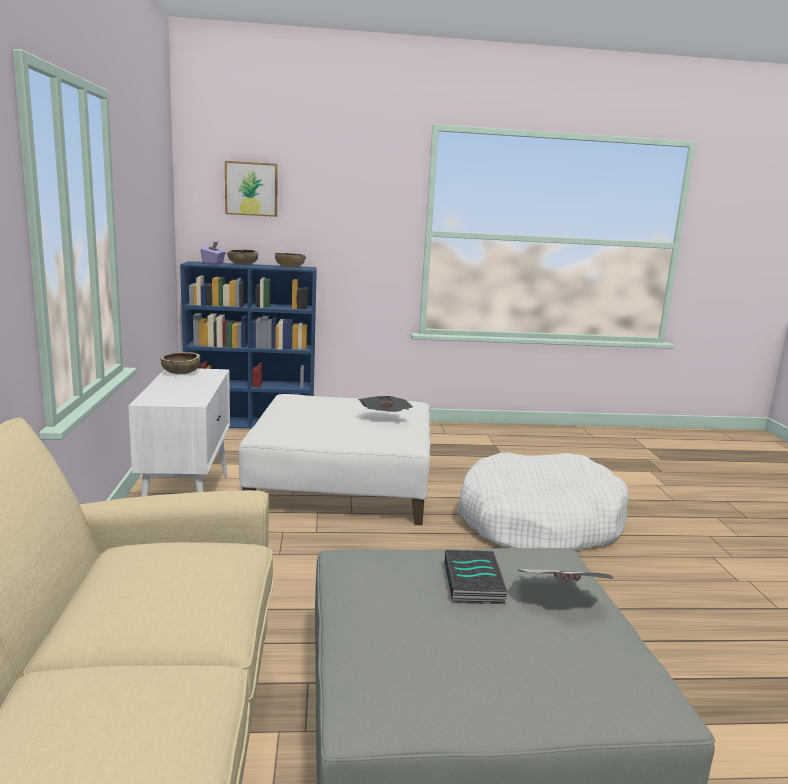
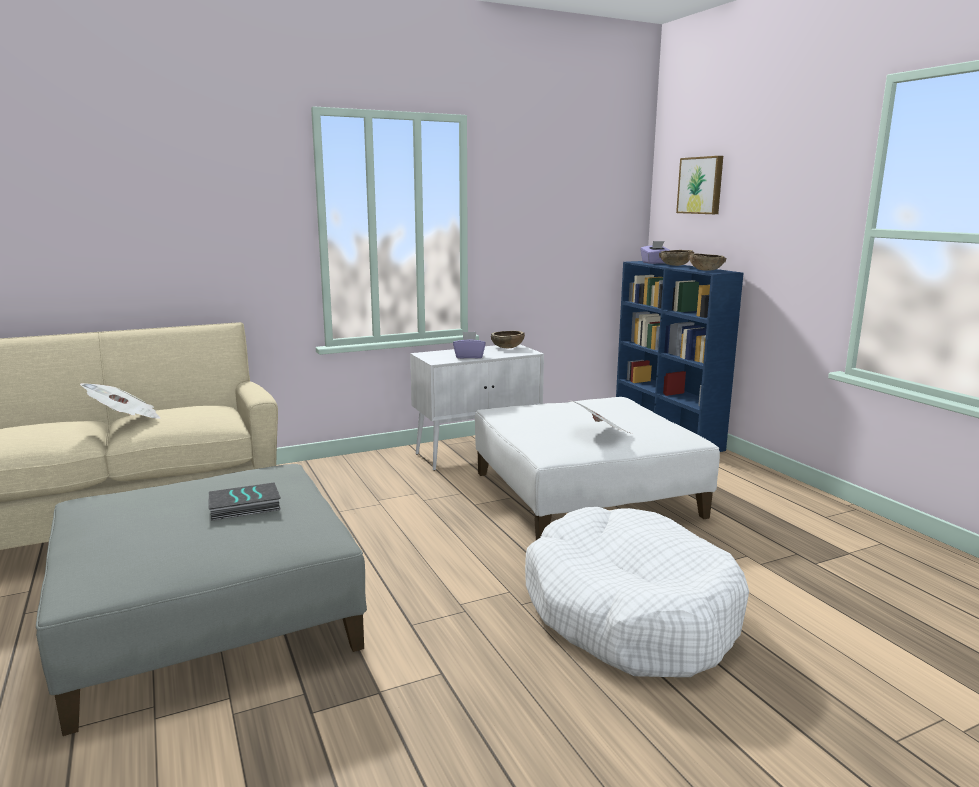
camera: 70 degrees right, 0 degrees up
newspaper [518,569,613,583] -> newspaper moved to [80,383,161,419]
none -> purple tissue box [453,332,486,358]

